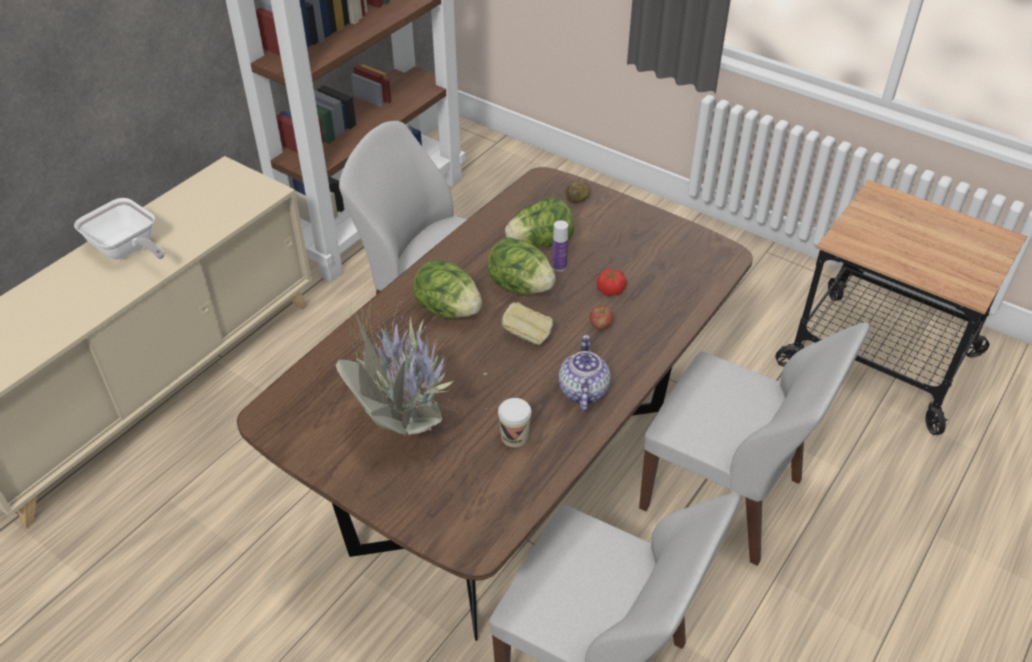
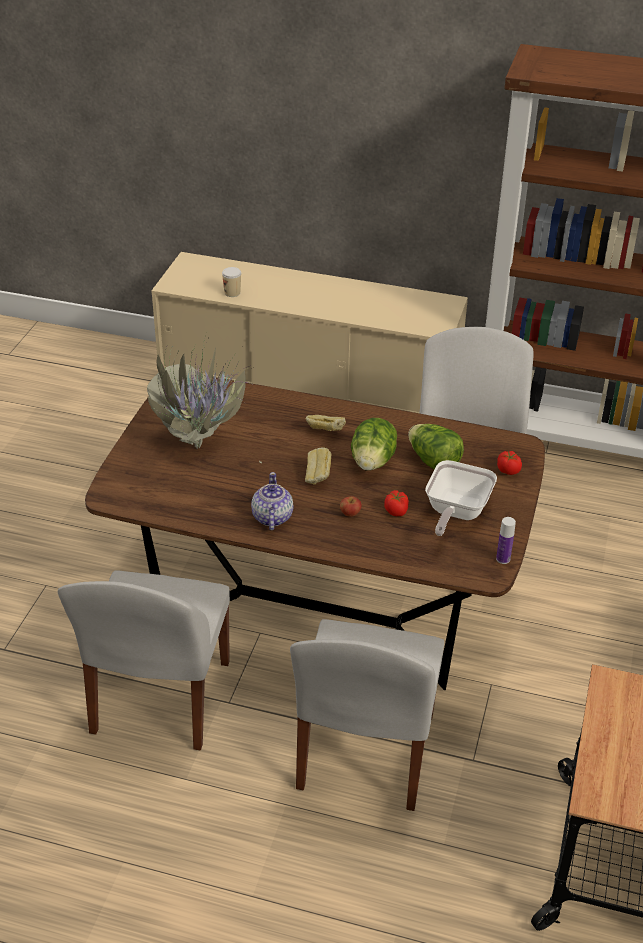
camera: 70 degrees right, 5 degrees down
frying pan [74,198,165,259] -> frying pan moved to [425,460,497,536]
lettuce [413,260,482,318] -> bread [306,415,346,431]
cup [498,398,531,447] -> cup moved to [222,267,241,297]
bottle [552,220,568,271] -> bottle moved to [496,517,516,564]
teapot [558,335,611,411] -> teapot turned 75 degrees counterclockwise [251,472,293,530]
potato [565,182,590,203] -> tomato [497,451,522,475]

